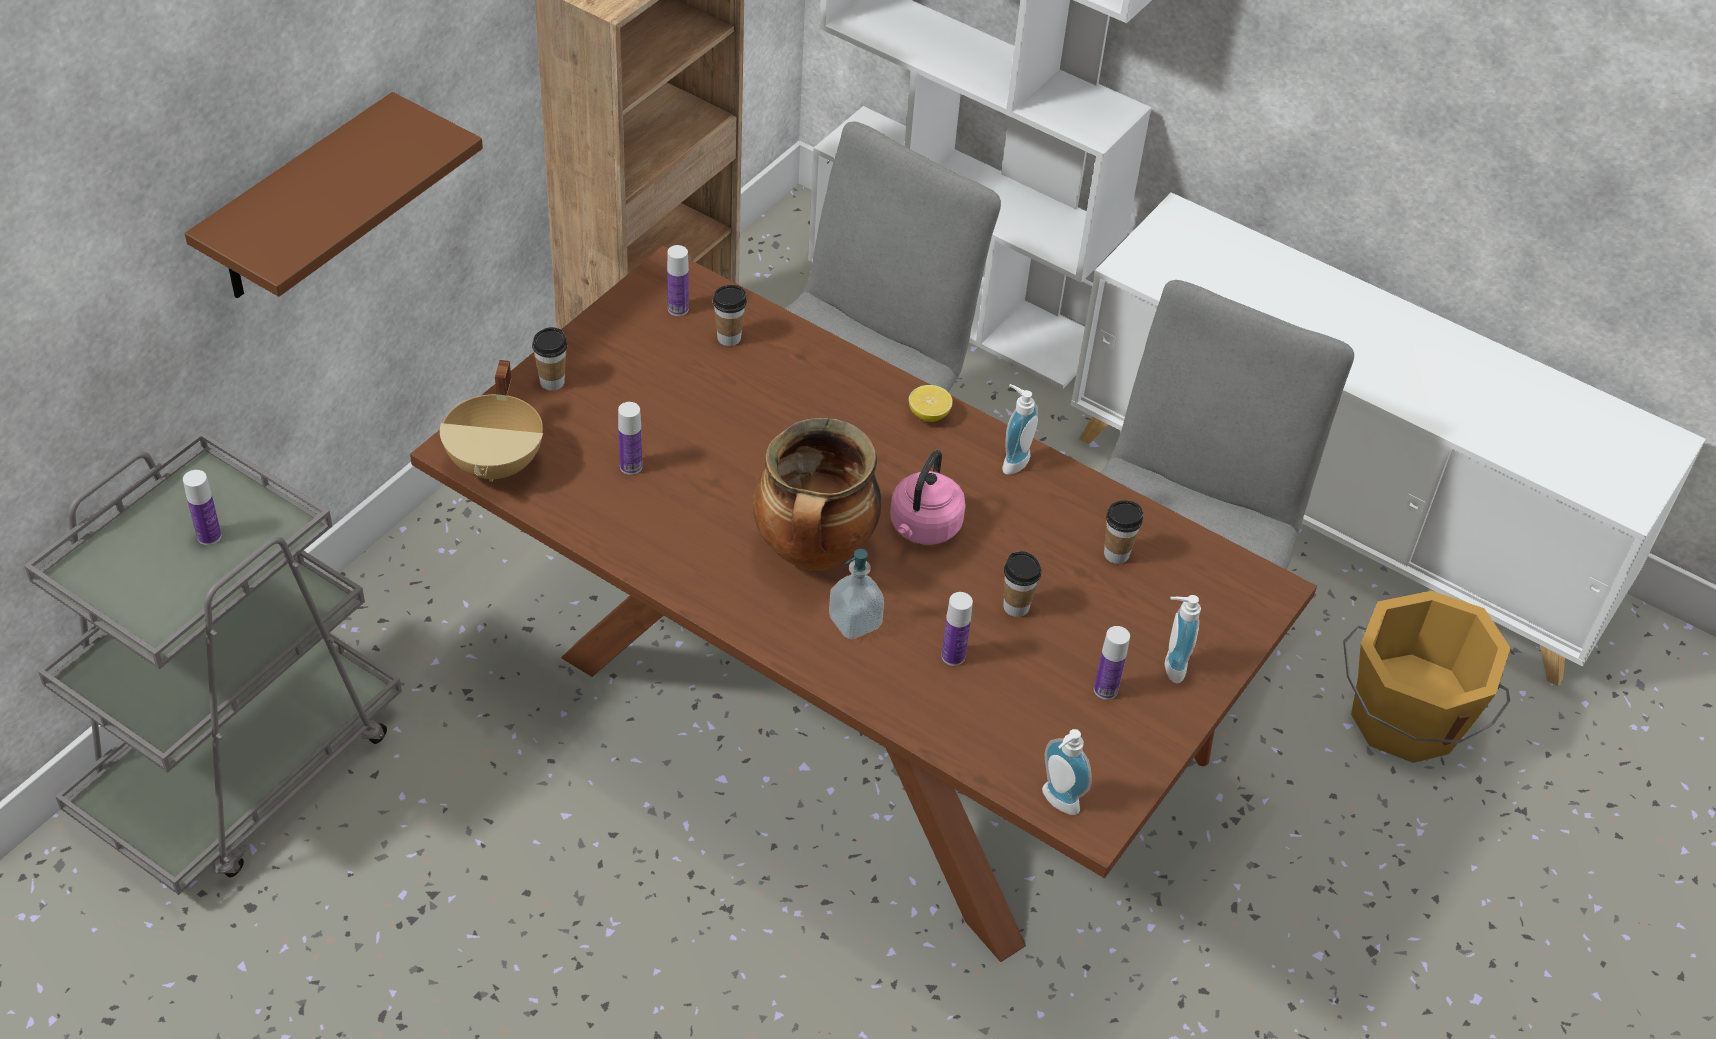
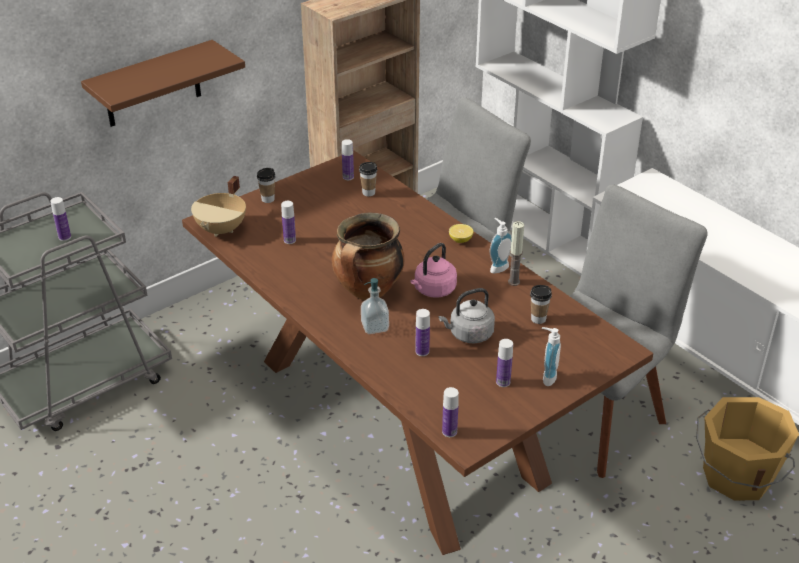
camera: 20 degrees right, 10 degrees down
cup [1004,551,1041,617] -> grey kettle [439,288,495,343]
soap dispenser [1042,729,1092,815] -> bottle [442,387,459,437]
none -> candle [508,221,524,286]

